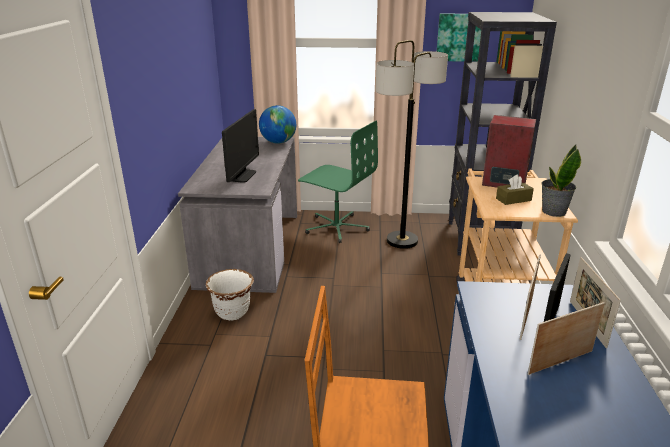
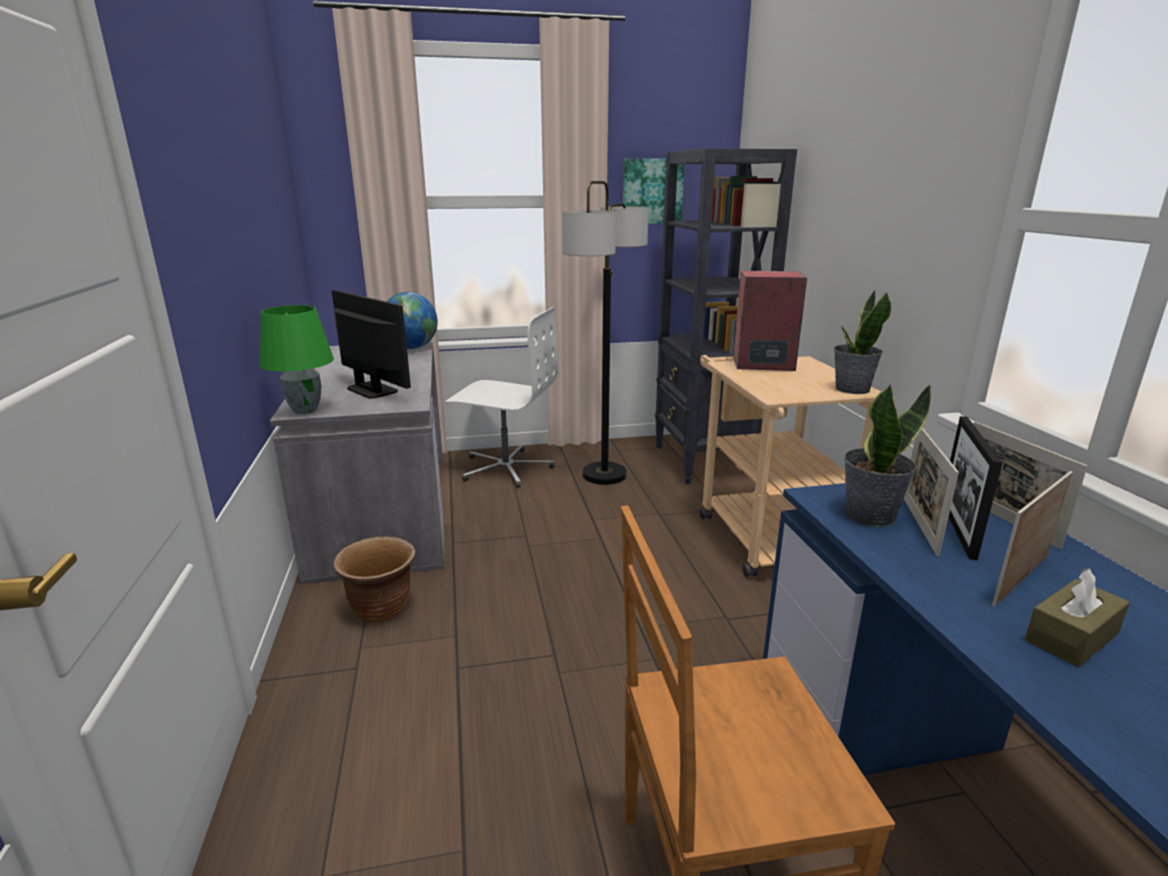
camera: 15 degrees left, 5 degrees down
white planter [206,269,254,320] -> brown planter [334,536,415,622]
monitor [222,109,259,183] -> monitor turned 45 degrees counterclockwise [332,290,411,399]
green office chair [298,121,378,243] -> white office chair [446,307,558,488]
brown tissue box [496,174,534,205] -> brown tissue box moved to [1025,568,1130,667]
none -> green table lamp [259,305,334,414]
none -> potted plant [844,383,932,527]

